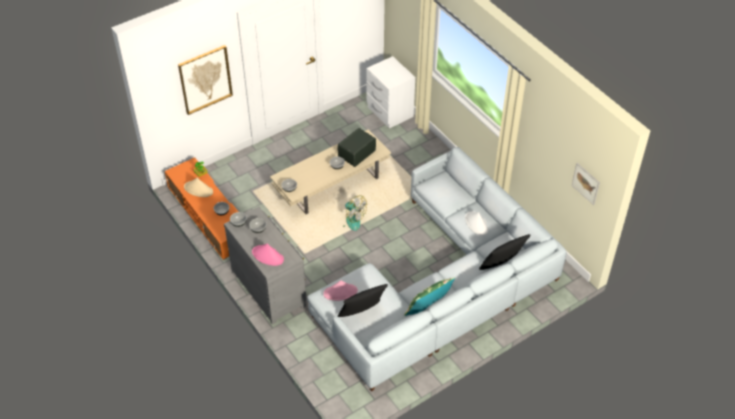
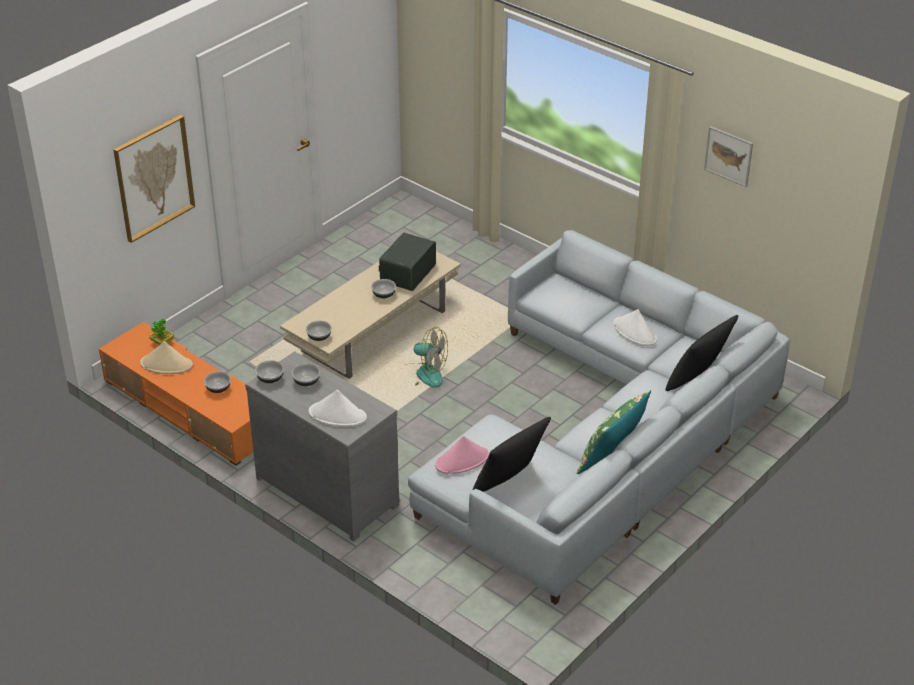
camera: 15 degrees left, 10 degrees down
pink hat [252,244,284,266] -> white hat [309,390,367,427]
white nightstand [366,56,415,128] -> none
picture [572,163,600,205] -> picture moved to [704,126,753,187]

